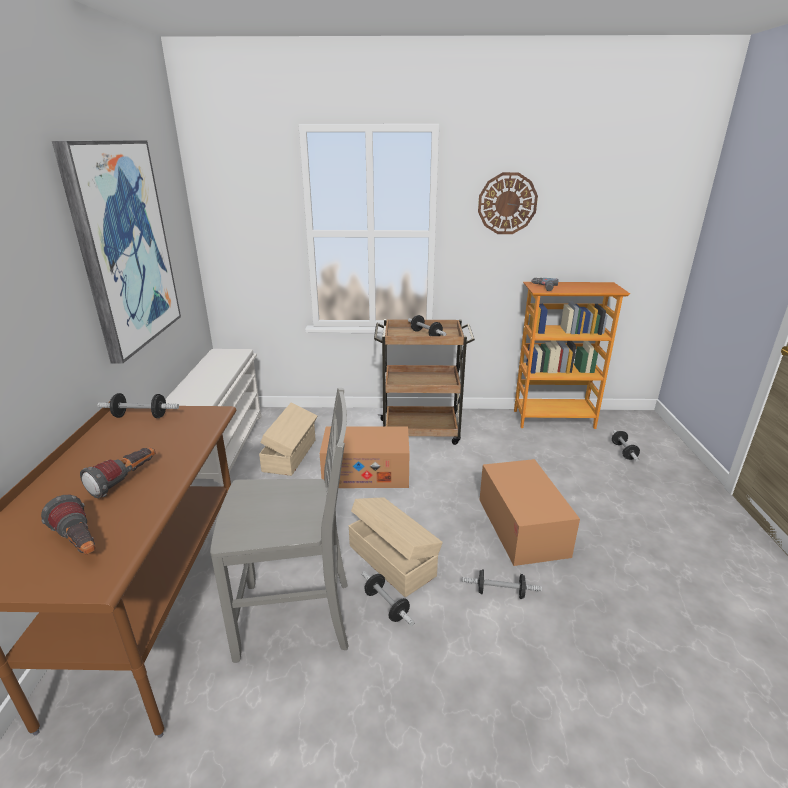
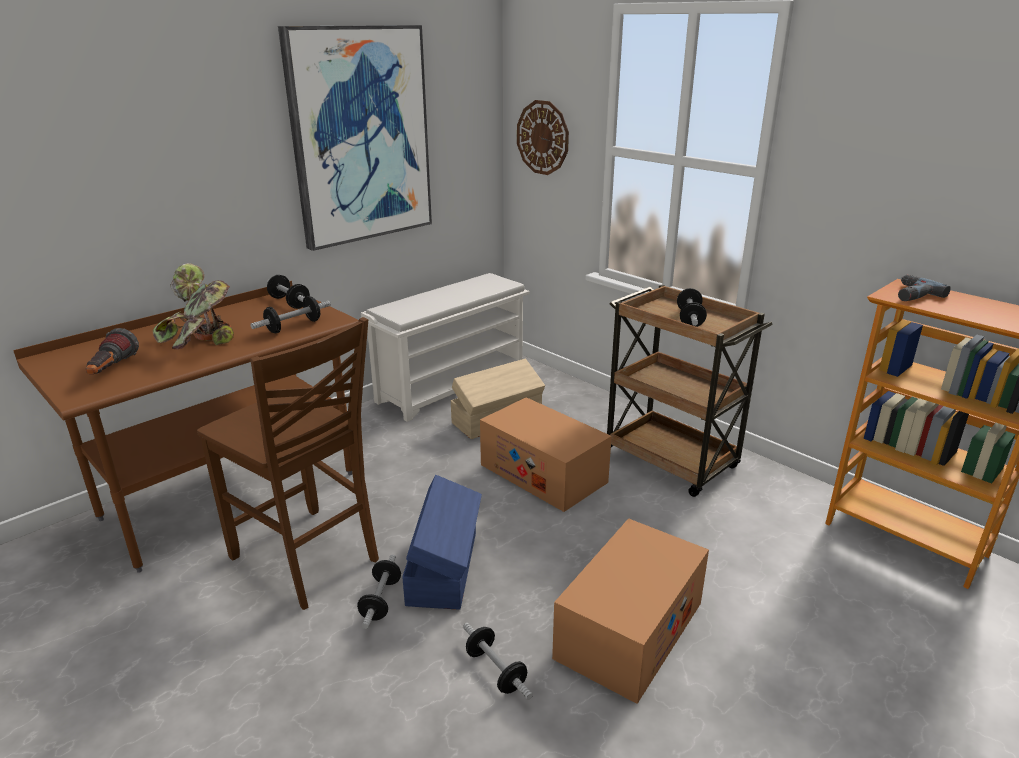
camera: 45 degrees right, 0 degrees up
flashlight [80,447,155,499] -> potted plant [152,263,234,350]
grey chair [210,388,348,663] -> brown chair [197,317,379,610]
beige storage box [349,498,443,597] -> blue storage box [402,475,482,609]
wall clock [478,172,538,234] -> wall clock moved to [517,100,569,175]
dumbbell [612,430,640,462] -> dumbbell moved to [250,296,331,333]

